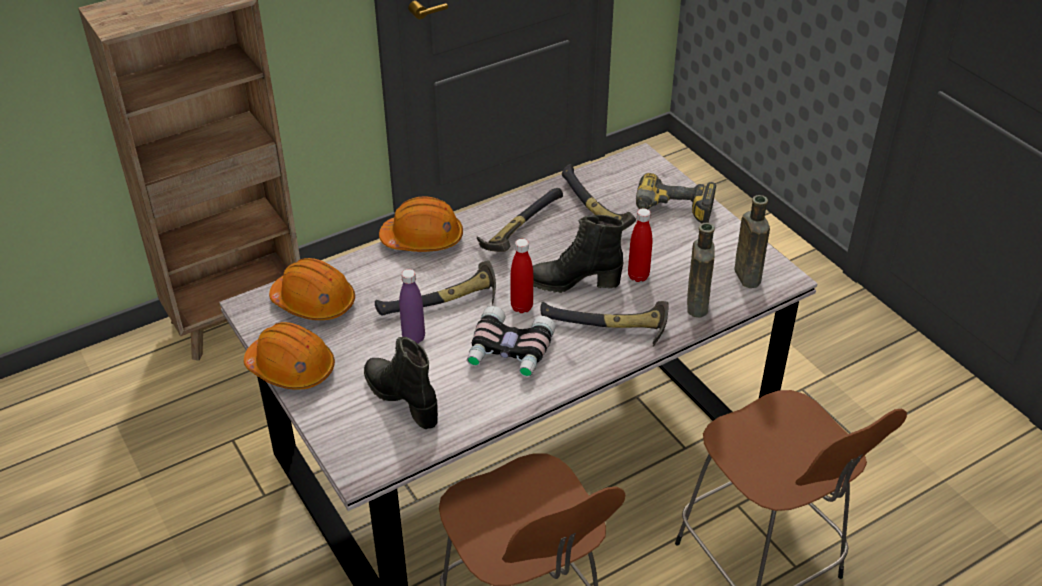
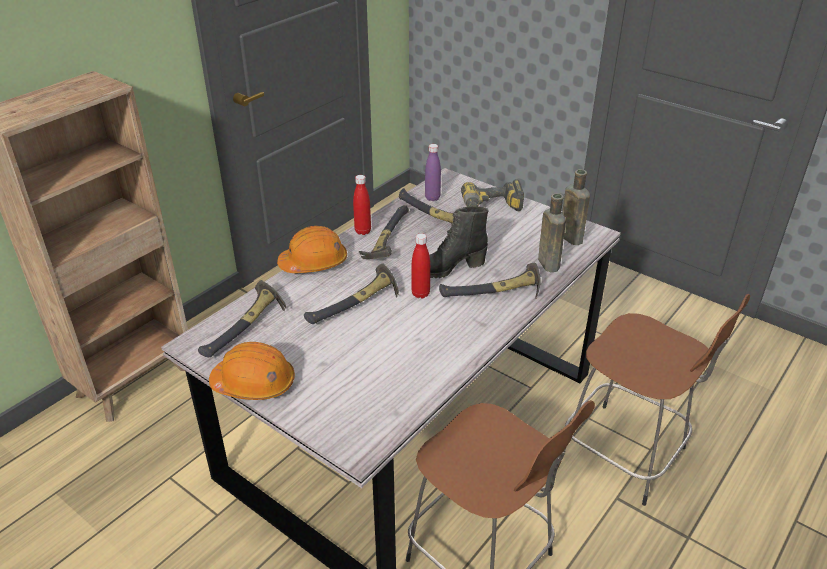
camera: 20 degrees left, 5 degrees down
orange hard hat [269,258,355,320] -> hammer [198,280,286,357]
black boot [364,337,438,429] -> none
purple bottle [399,269,425,344] -> purple bottle moved to [425,144,441,201]
binoculars [467,306,556,377] -> none
red bottle [628,208,652,282] -> red bottle moved to [353,175,371,235]

